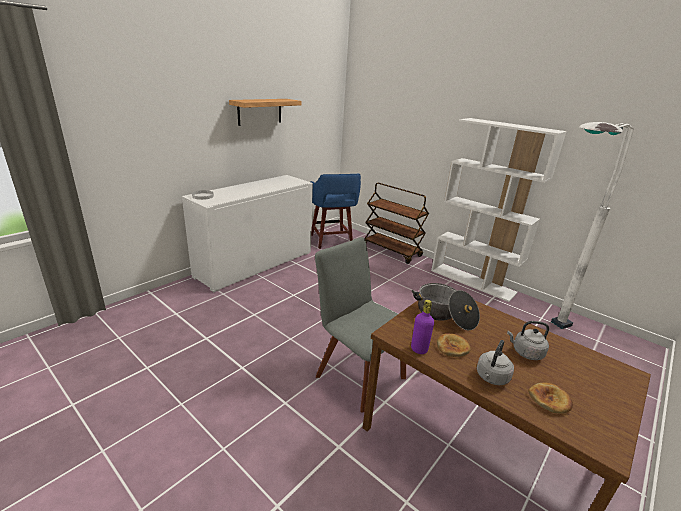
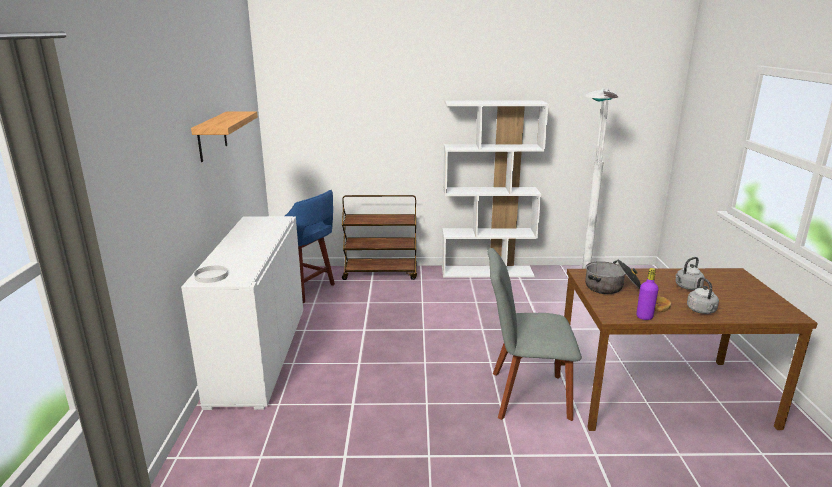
camera: 40 degrees left, 5 degrees down
bread [528,383,573,414] -> none

